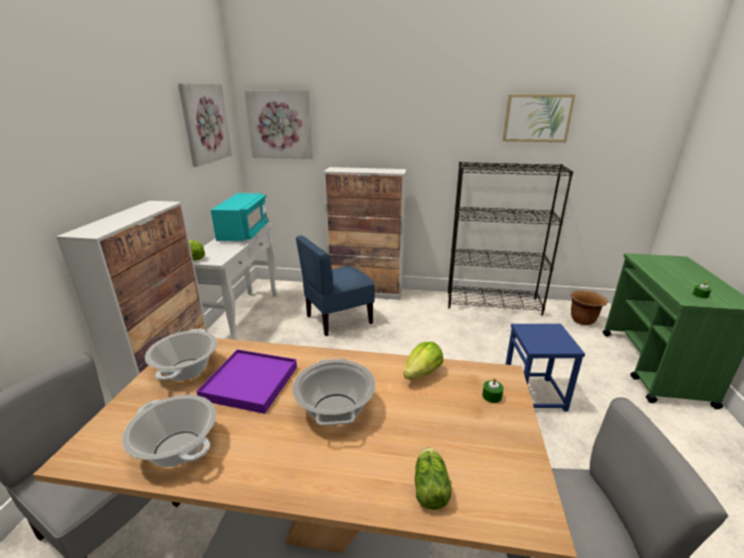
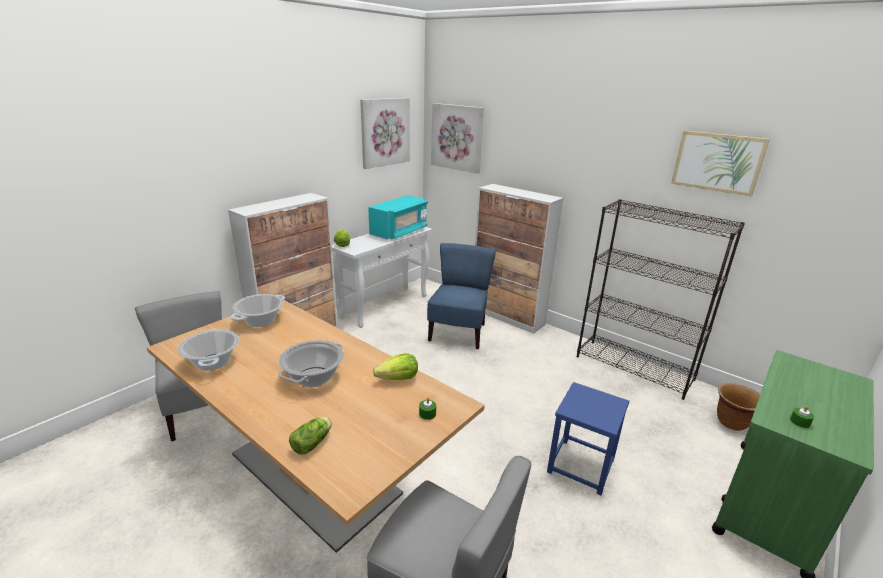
camera: 30 degrees right, 0 degrees up
purple tray [196,349,297,414] -> none
blue chair [296,236,375,336] -> blue chair turned 105 degrees clockwise [427,243,496,349]

